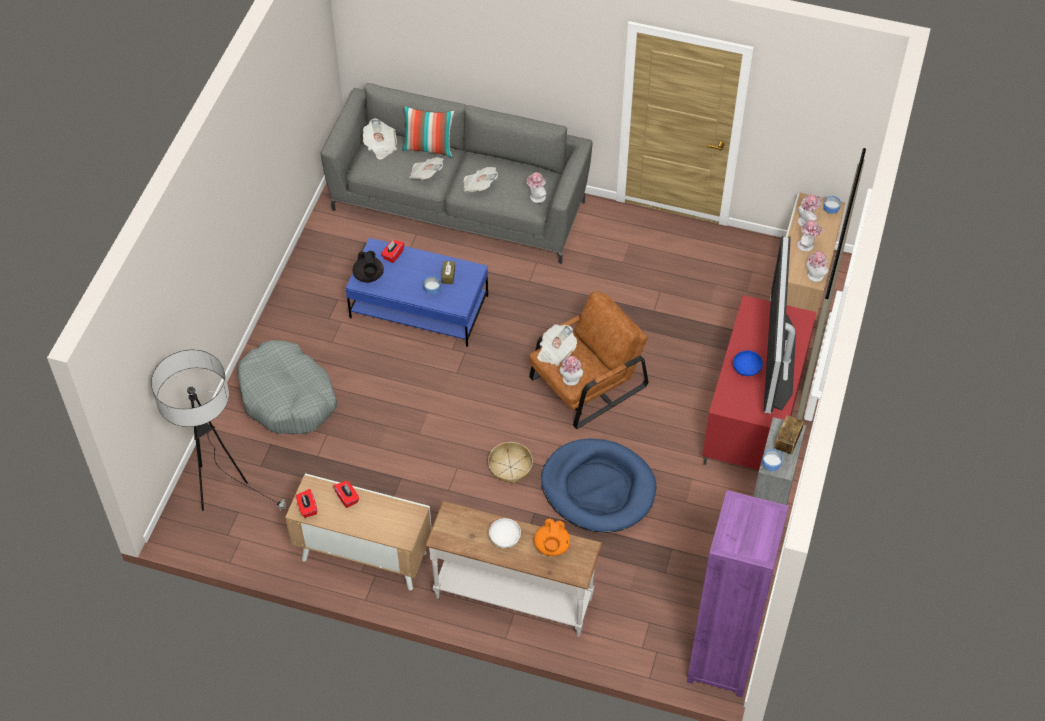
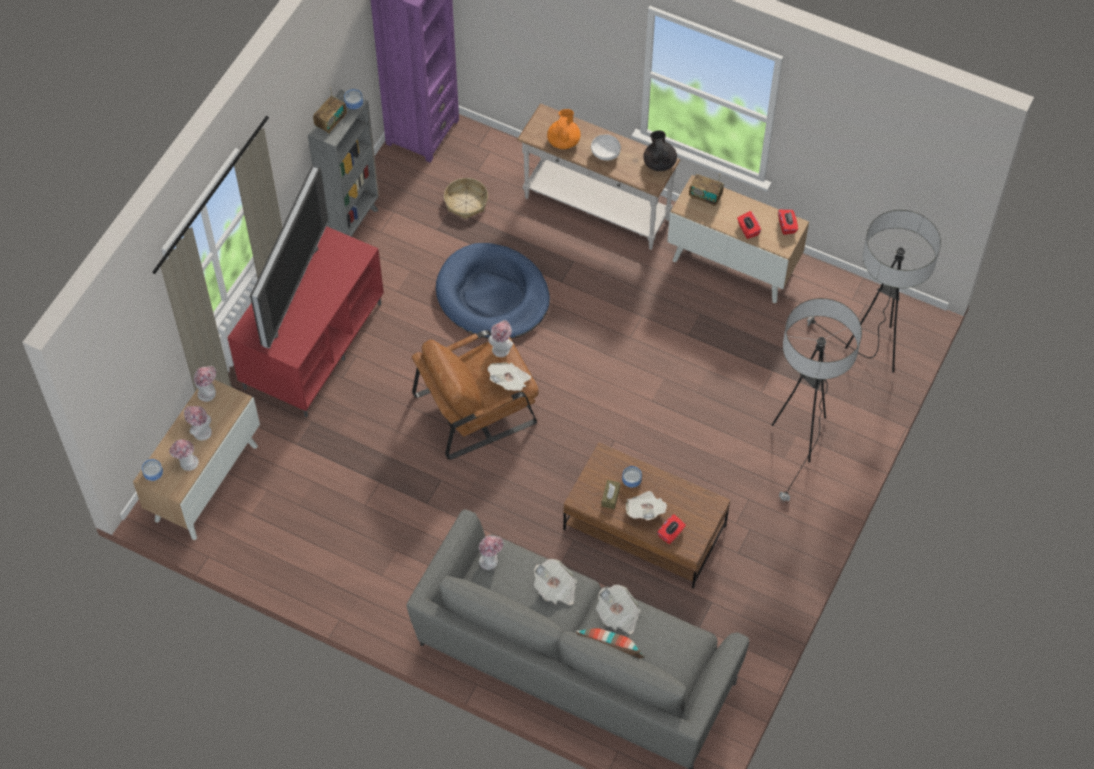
camera: 170 degrees left, 5 degrees up
grey dog bed [237,340,337,434] -> floor lamp [772,298,862,502]
blue coffee table [346,238,488,347] -> brown coffee table [563,442,730,589]
black teapot [353,251,384,283] -> black teapot moved to [644,130,677,171]
newspaper [363,118,397,160] -> newspaper moved to [626,491,667,520]
basket [488,442,533,484] -> basket moved to [444,178,488,219]
blue bowl [733,350,763,376] -> none
none -> radio [689,173,724,206]

